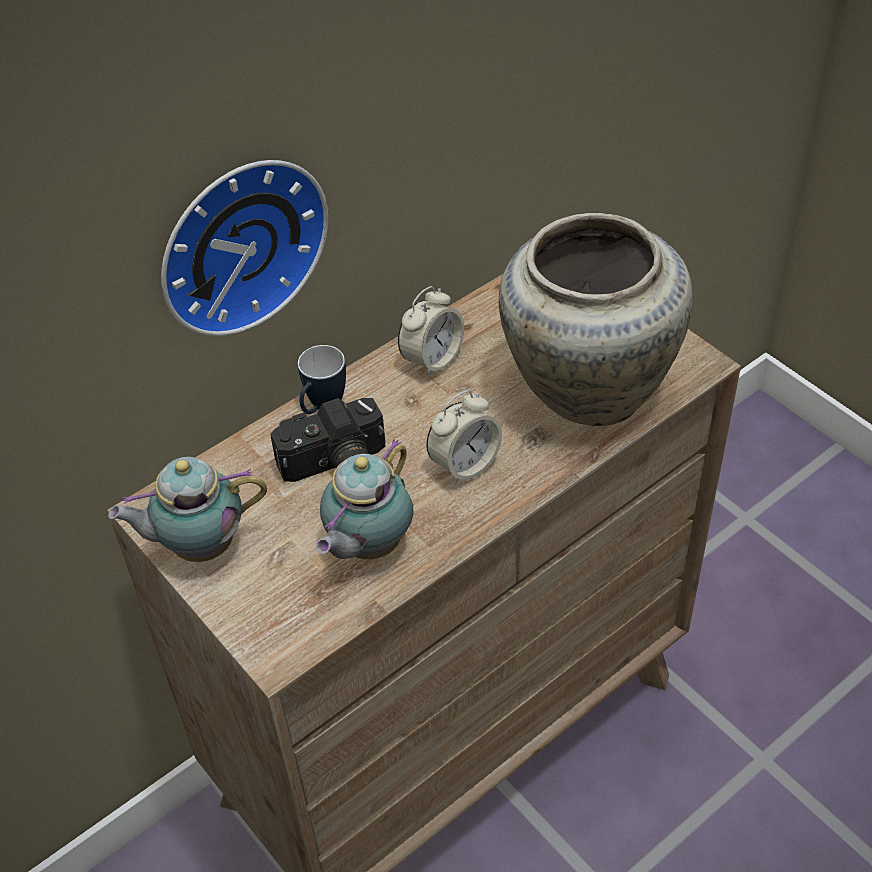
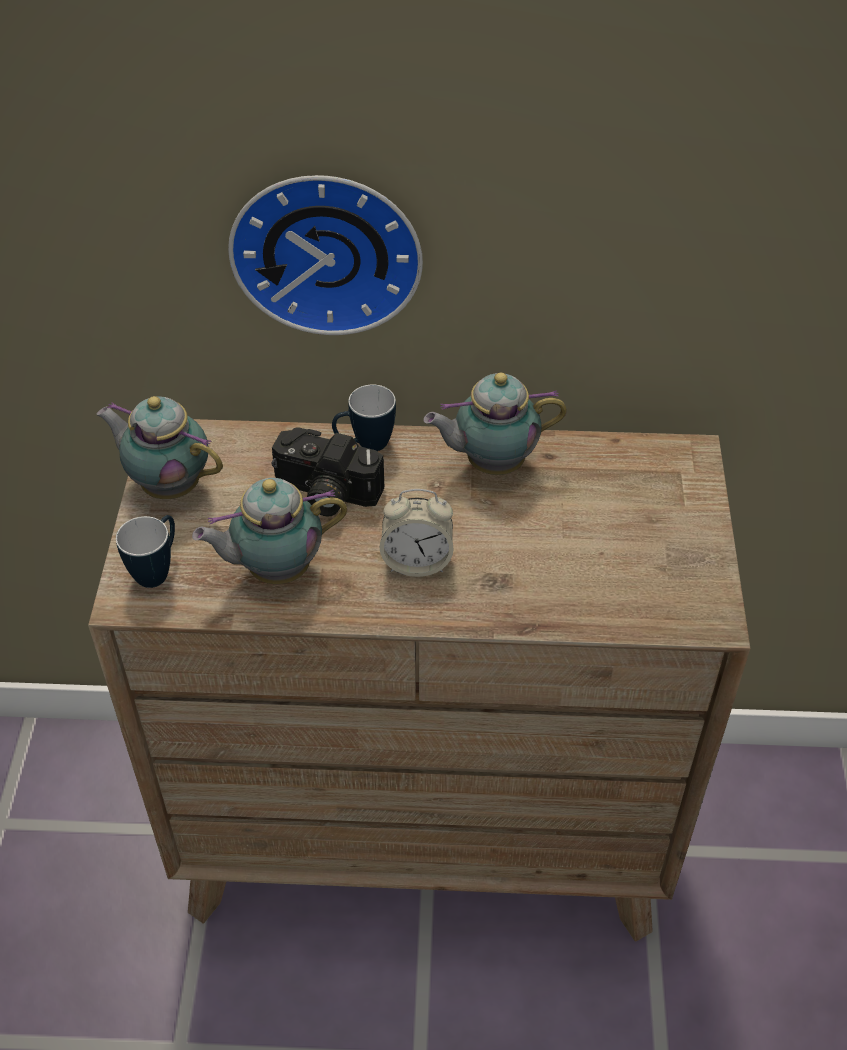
camera: 40 degrees right, 0 degrees up
alarm clock [398,286,464,377] -> teapot [424,373,567,475]
beige vase [499,213,693,426] -> none
none -> mug [116,515,175,588]

